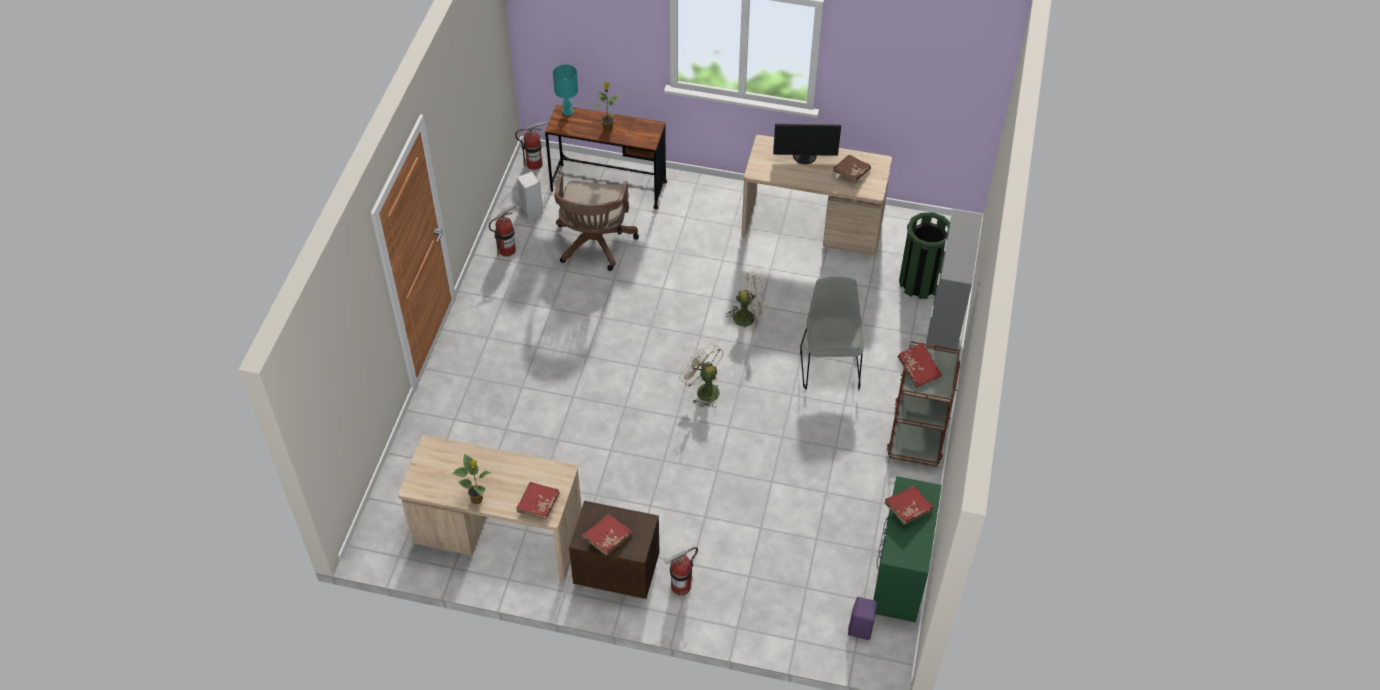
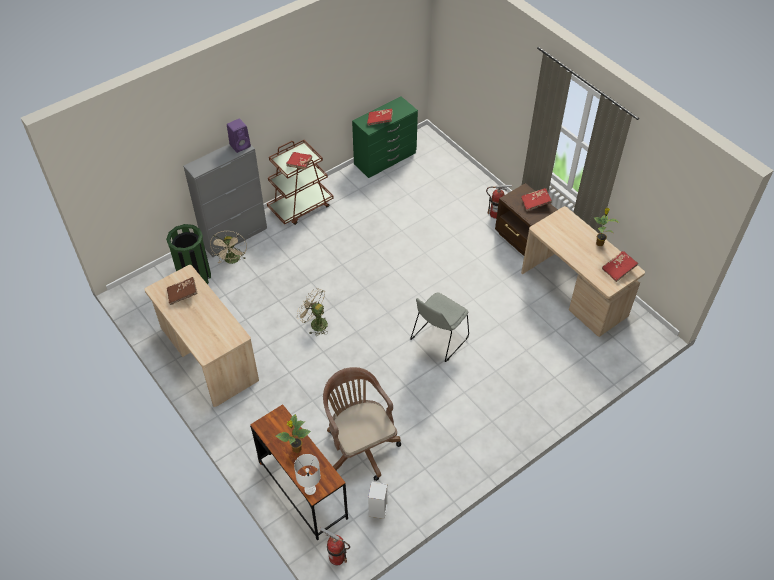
camera: 140 degrees left, 0 degrees up
fire extinguisher [489,203,517,257] -> none
red book [516,482,560,520] -> red book moved to [602,251,639,282]
turquoise table lamp [553,64,578,116] -> white table lamp [294,454,321,495]
brown office chair [554,174,639,271] -> brown office chair turned 75 degrees counterclockwise [323,367,401,481]
beige fan [679,344,724,408] -> beige fan moved to [210,230,247,264]
monitor [773,124,841,164] -> none
grey chair [800,276,863,390] -> grey chair moved to [410,292,469,362]
purple speaker [848,597,878,640] -> purple speaker moved to [227,118,251,153]

